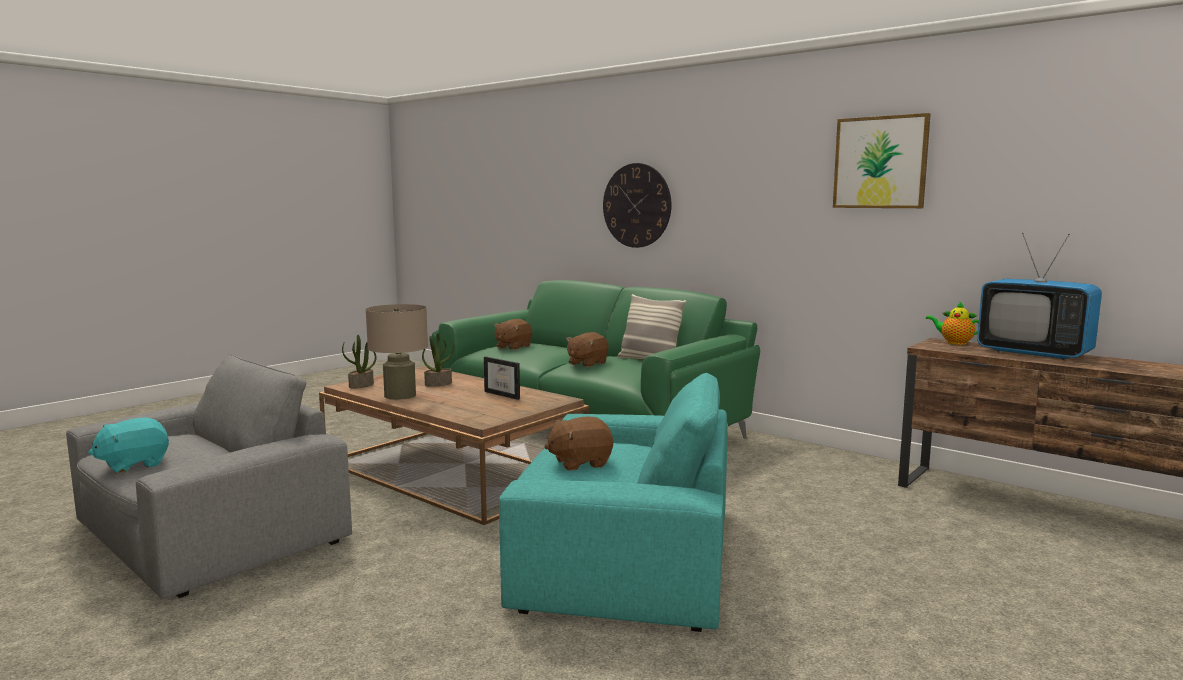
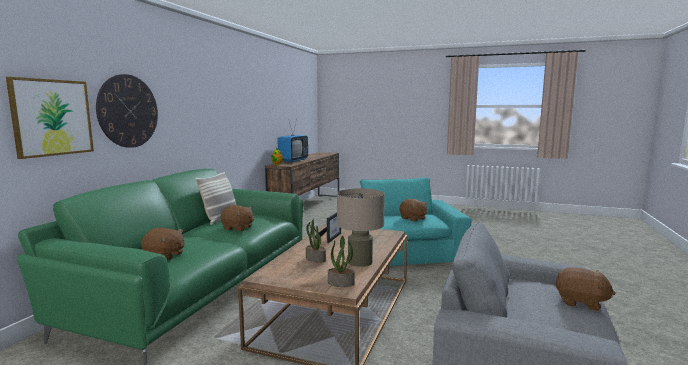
camera: 110 degrees left, 0 degrees up
turquoise plush toy [88,418,169,474] -> brown plush toy [555,267,616,311]
picture [833,113,931,208] -> picture moved to [6,77,94,159]

